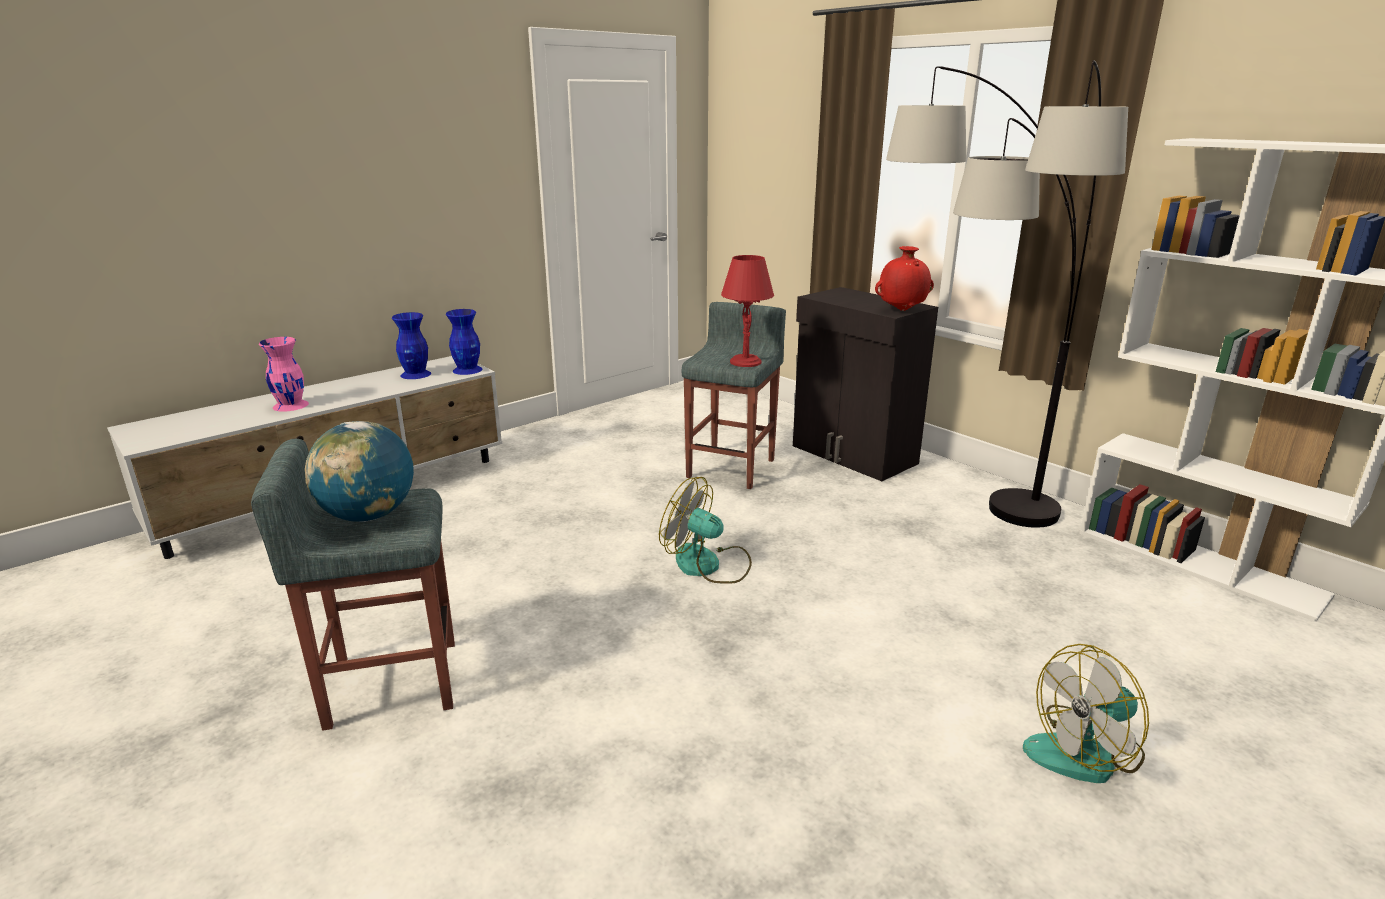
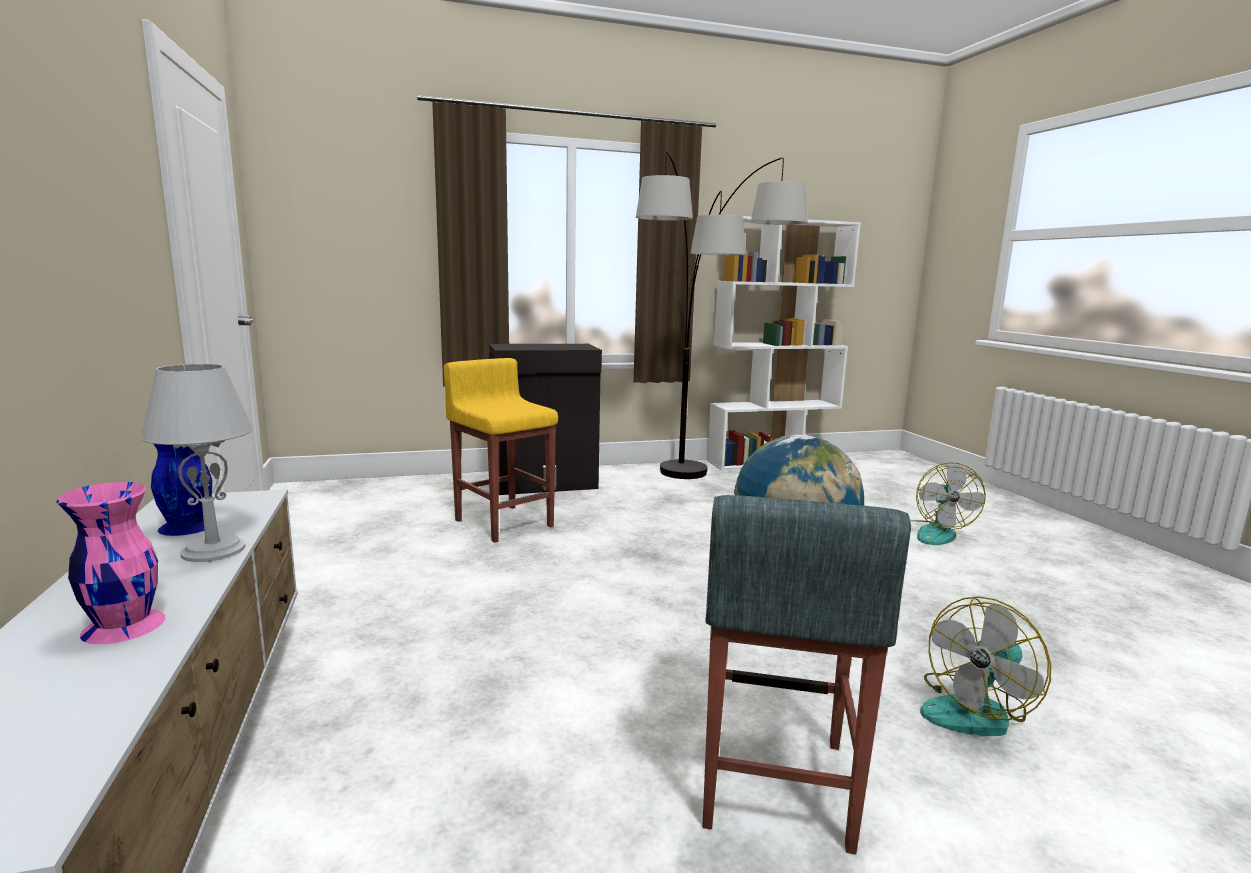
camera: 65 degrees left, 10 degrees down
blue vase [446,309,483,375] -> none
fan [659,477,752,584] -> fan moved to [920,596,1051,736]
grey stool [682,302,786,489] -> yellow stool [444,358,558,543]
red table lamp [721,255,774,367] -> none
red vase [875,246,934,311] -> none
none -> grey table lamp [141,364,253,562]

